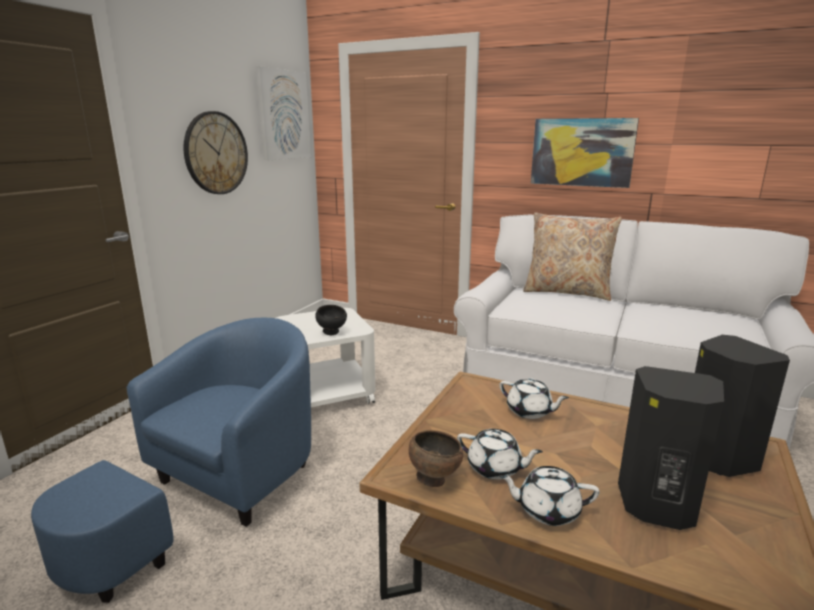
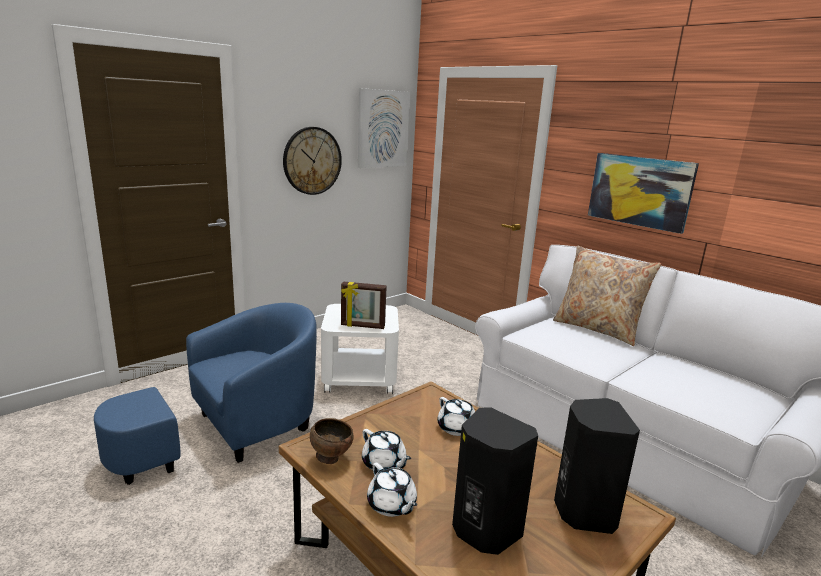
camera: 20 degrees right, 0 degrees up
black bowl [315,305,347,335] -> picture frame [341,281,387,329]
white teapot [499,466,599,526] -> white teapot turned 150 degrees counterclockwise [367,463,417,517]

